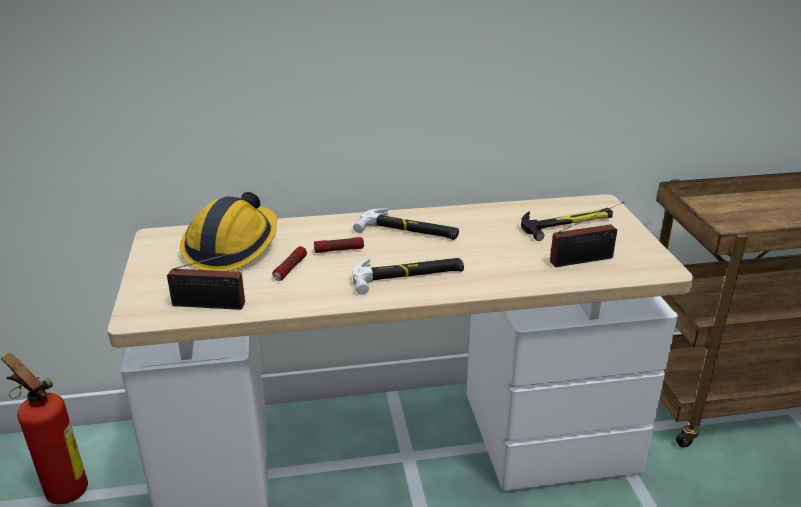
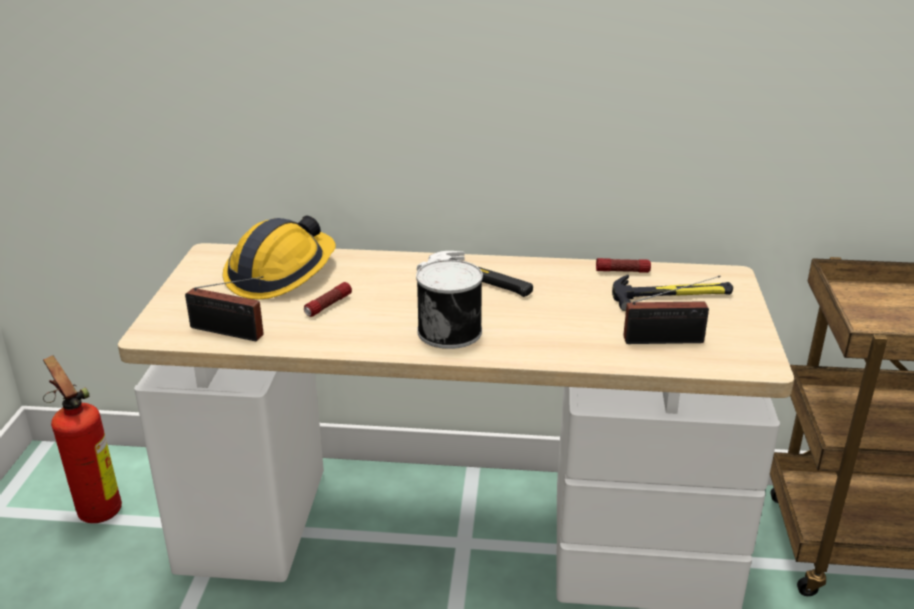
camera: 15 degrees right, 0 degrees up
flashlight [314,237,364,253] -> flashlight moved to [596,258,651,273]
hammer [353,258,464,295] -> can [416,260,483,349]

